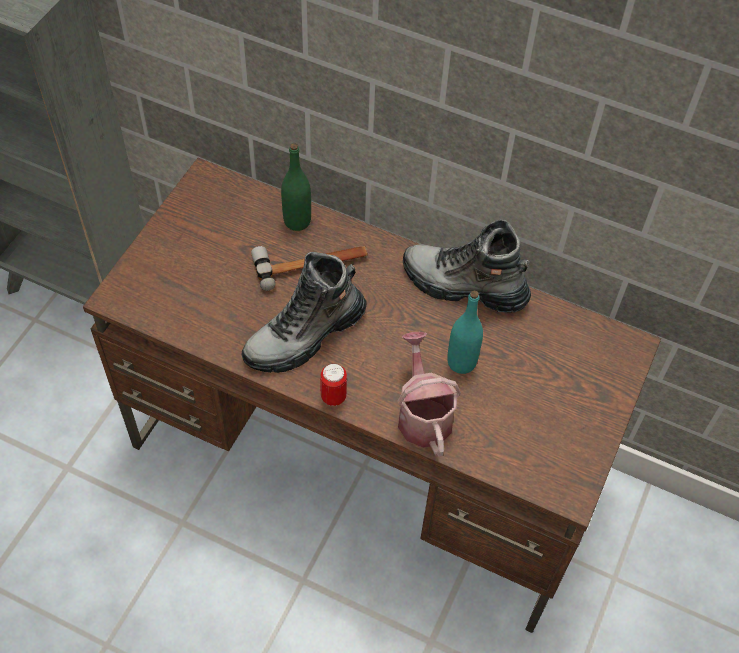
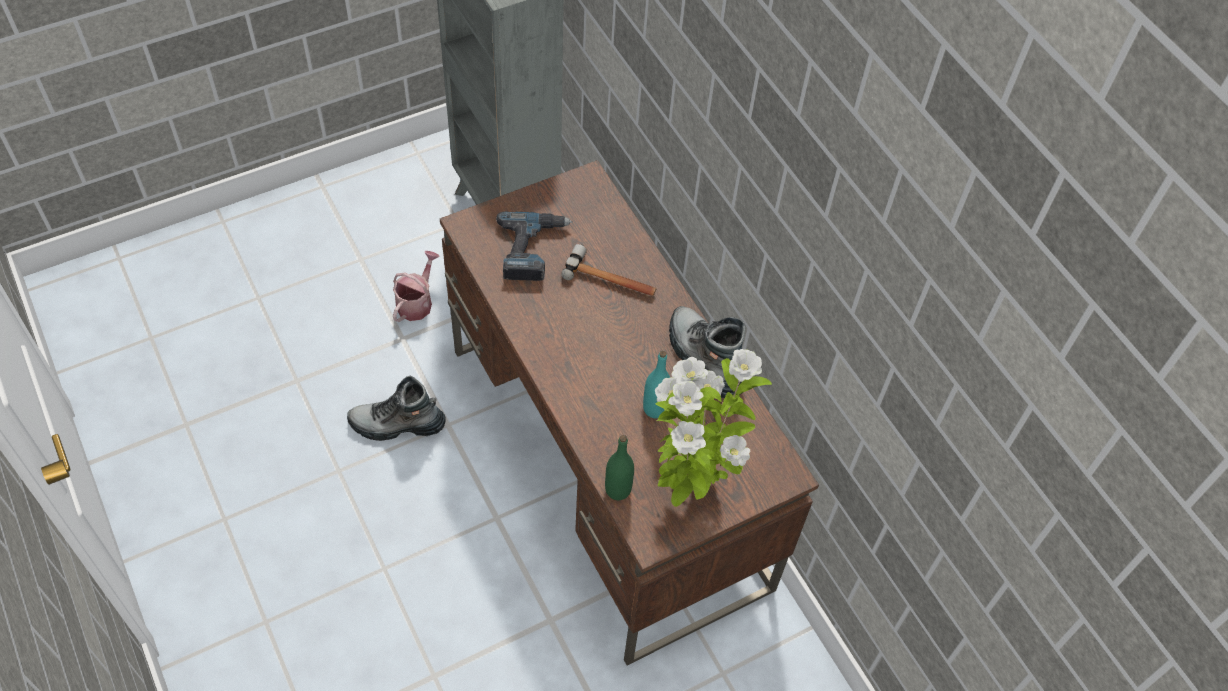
camera: 35 degrees right, 0 degrees up
boot [242,252,367,373] -> boot moved to [347,376,446,441]
green bottle [281,143,311,231] -> green bottle moved to [605,435,634,500]
can [320,363,347,406] -> none
watering can [397,332,461,457] -> watering can moved to [393,251,440,322]
none -> power drill [496,211,573,281]
none -> potted plant [655,349,772,507]

